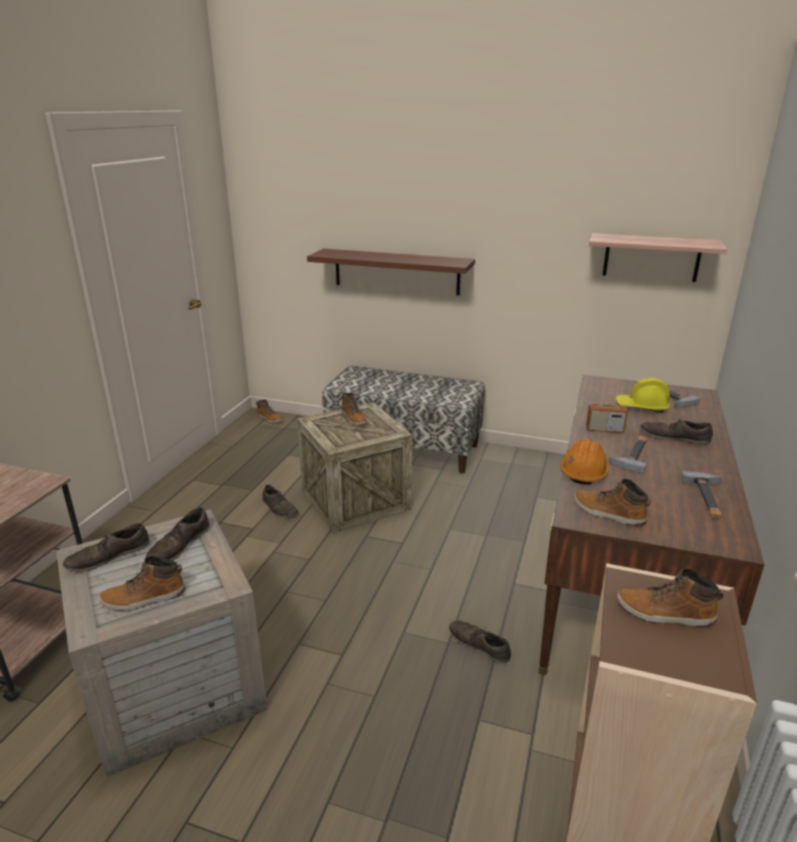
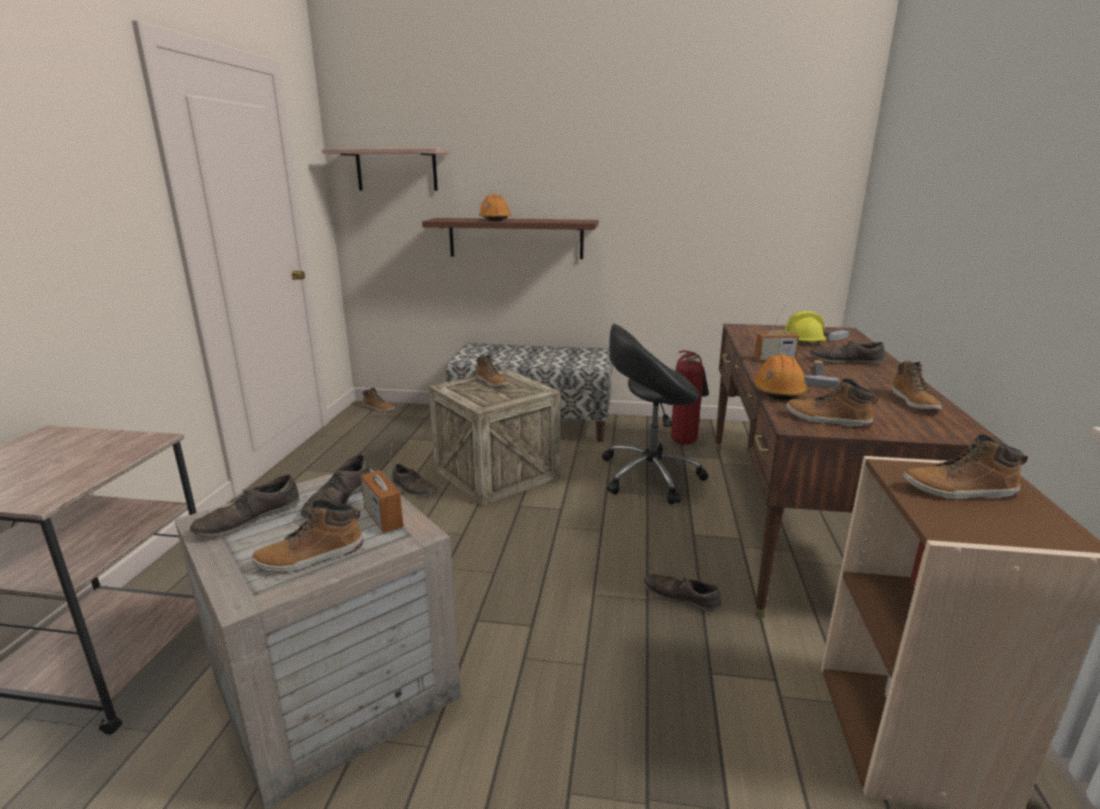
camera: 10 degrees left, 5 degrees down
shelf [589,233,727,282] -> shelf moved to [322,148,449,191]
hammer [681,471,722,519] -> boot [891,361,942,410]
none -> radio [360,443,403,533]
none -> orange hard hat [478,194,511,221]
none -> black office chair [602,324,708,504]
none -> fire extinguisher [671,350,709,445]

